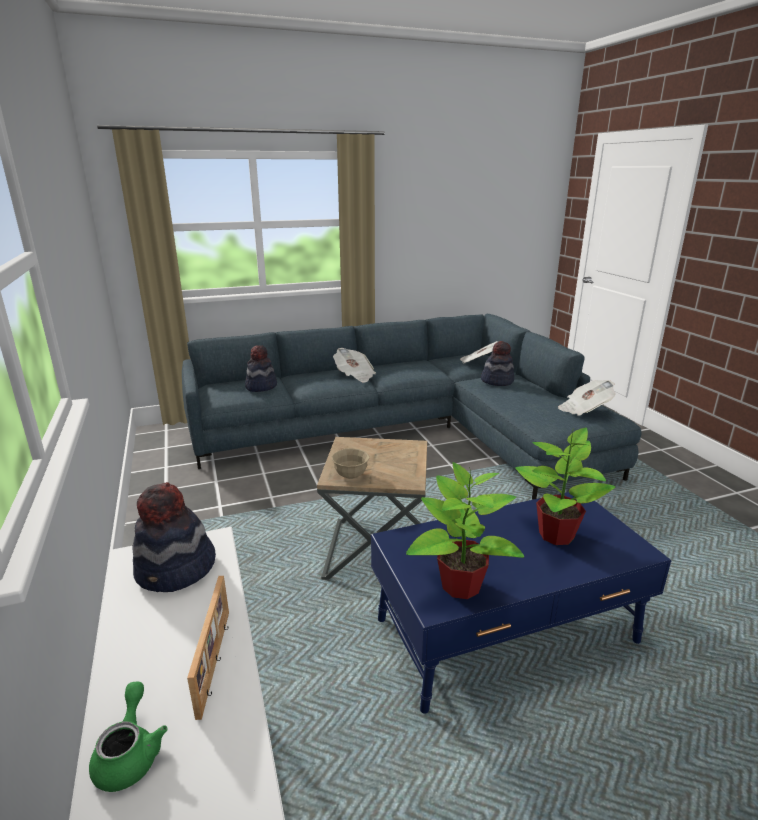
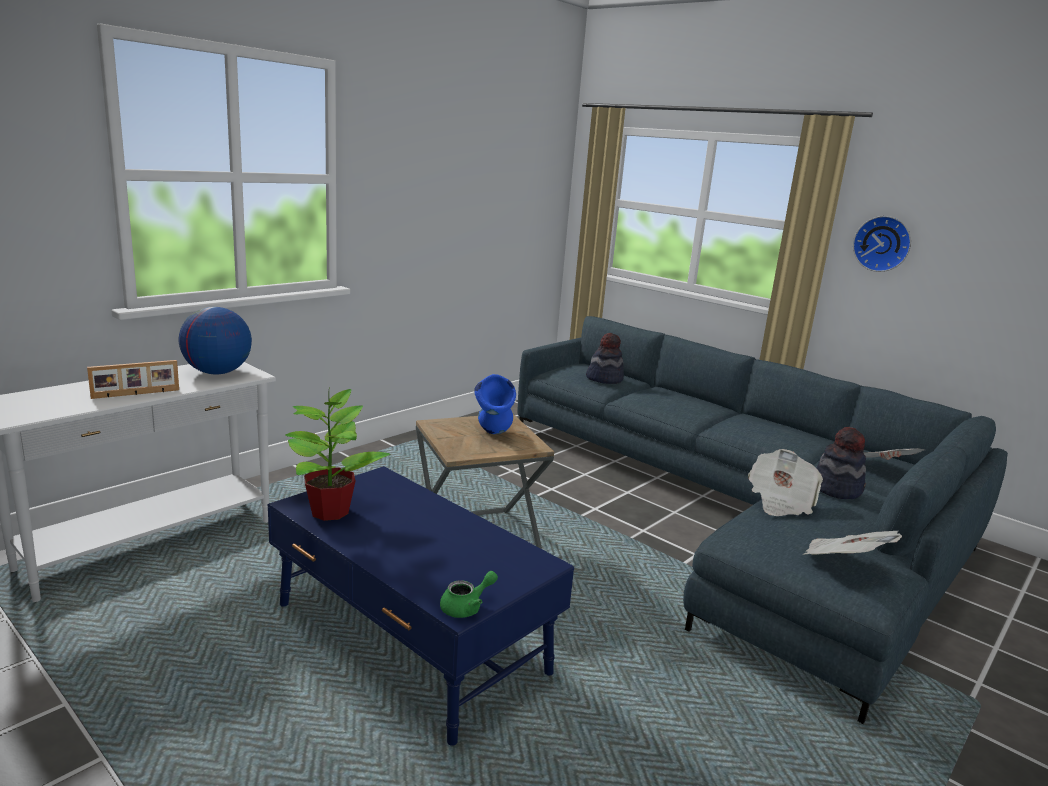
camera: 60 degrees right, 5 degrees down
green teapot [89,681,168,792] -> green teapot moved to [440,571,498,618]
hat [133,482,216,592] -> globe [179,307,252,374]
beige bowl [332,448,370,479] -> none
newspaper [333,348,376,383] -> newspaper moved to [748,449,823,516]
potted plant [515,427,615,545] -> none
none -> blue vase [474,374,516,434]
none -> wall clock [853,216,911,272]

